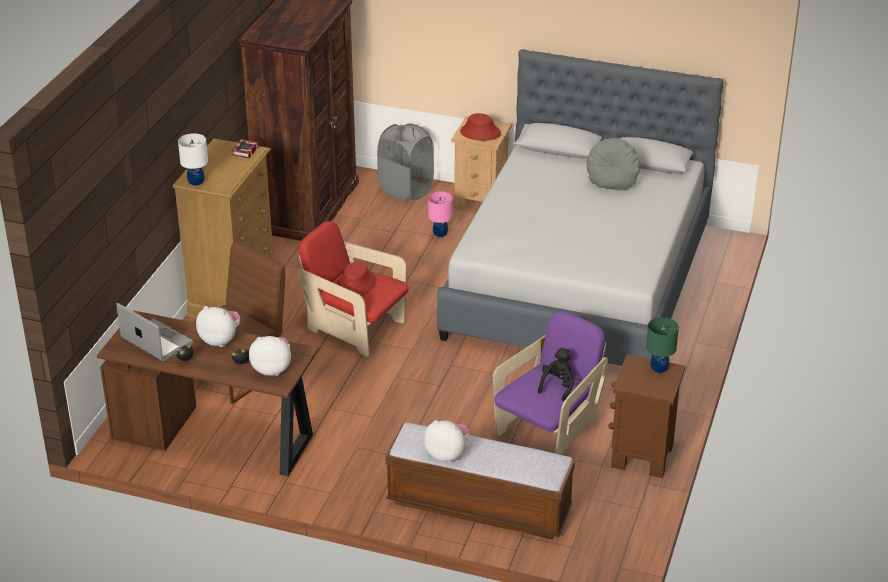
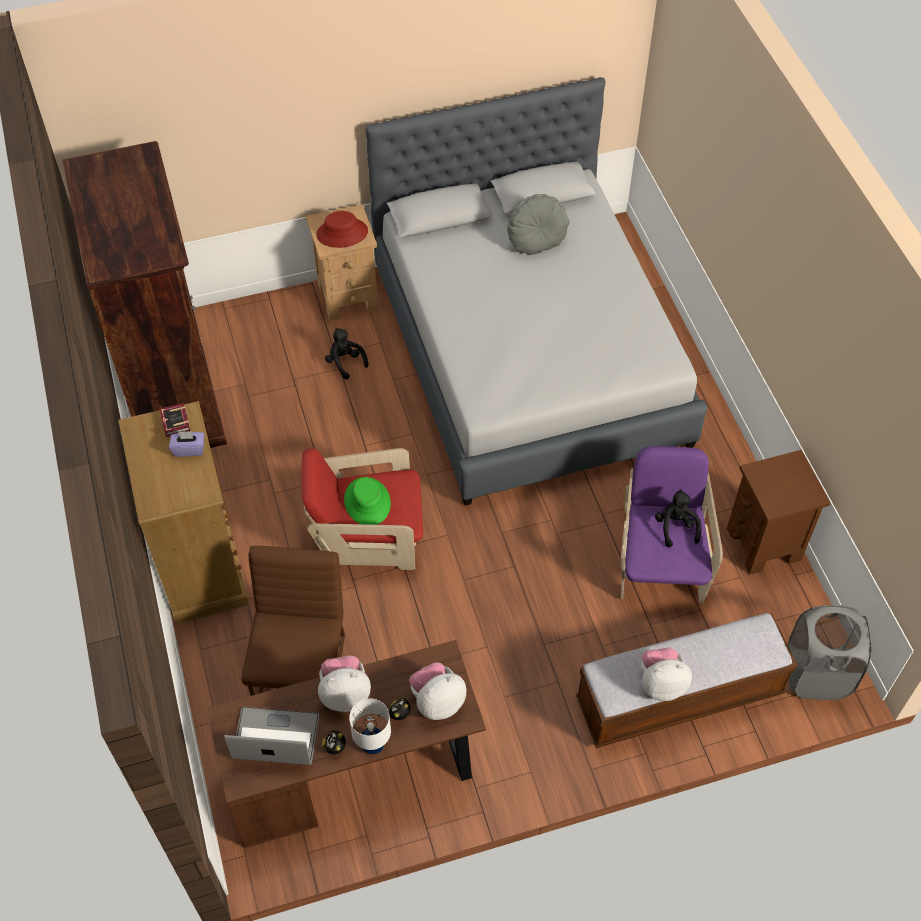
camera: 35 degrees left, 20 degrees up
white table lamp [178,133,208,186] -> white table lamp moved to [349,699,391,754]
red hat [337,262,376,296] -> green hat [344,477,391,525]
grey laundry basket [377,123,434,201] -> grey laundry basket moved to [788,604,871,700]
pink table lamp [428,191,453,237] -> black plush toy [325,328,368,379]
green table lamp [646,317,679,373] -> none
none -> purple tissue box [169,431,204,457]

